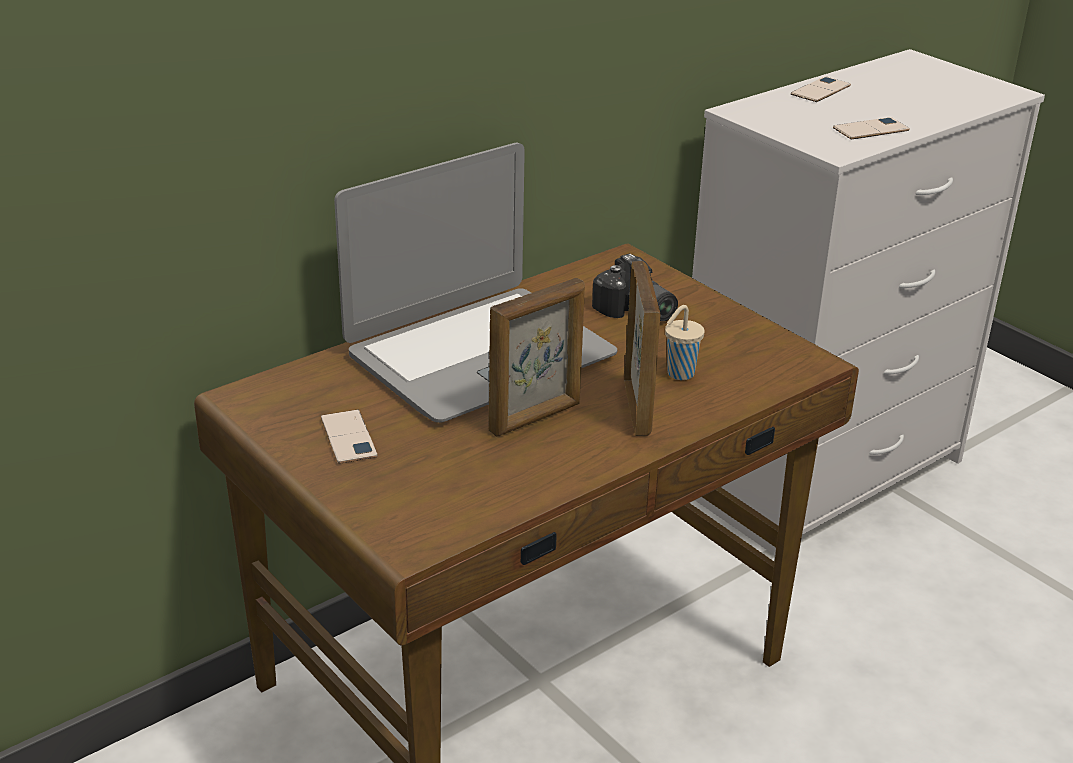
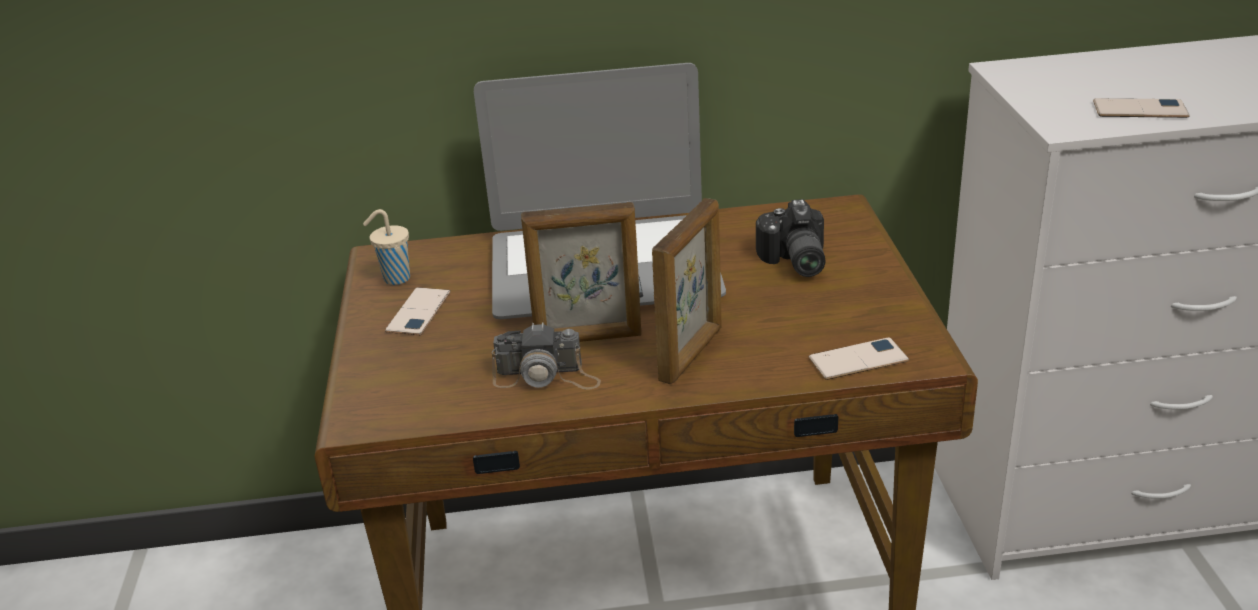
camera: 35 degrees right, 0 degrees up
beige cup [665,305,705,380] -> beige cup moved to [363,209,410,285]
phone [791,76,851,102] -> phone moved to [809,337,909,380]
none -> camera [492,322,601,390]

